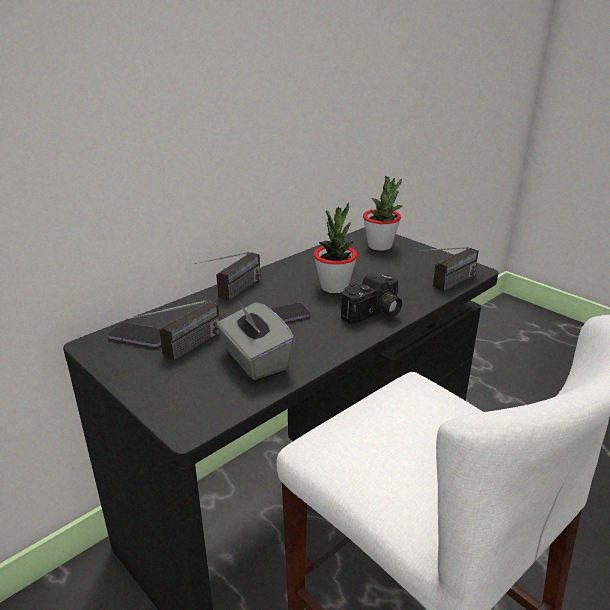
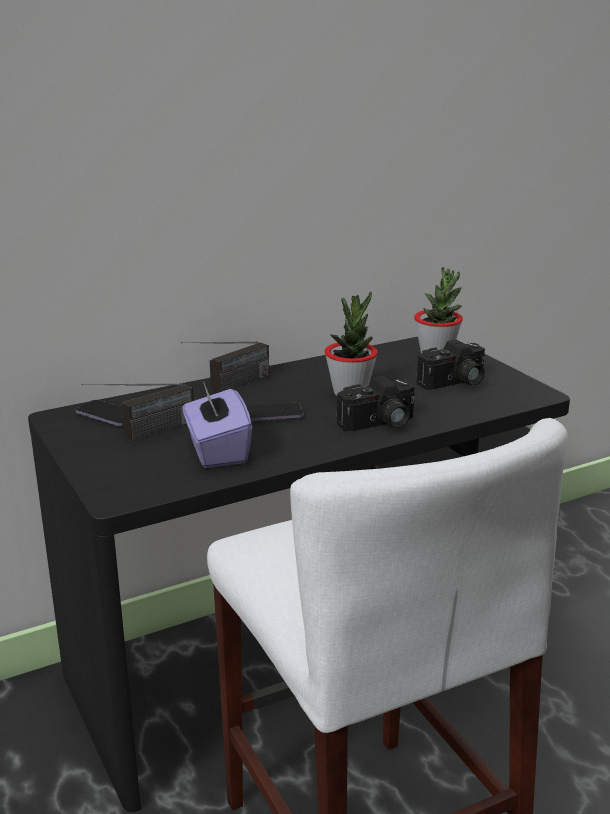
camera: 15 degrees right, 5 degrees down
grey tissue box [217,302,295,380] -> purple tissue box [183,381,252,468]
radio [420,246,479,292] -> none
none -> camera [416,339,486,390]

